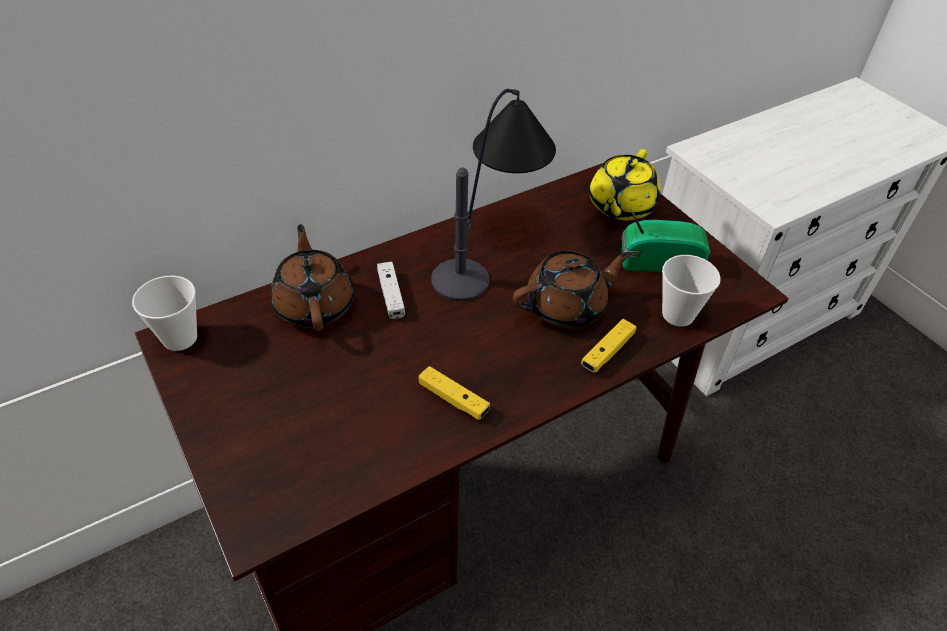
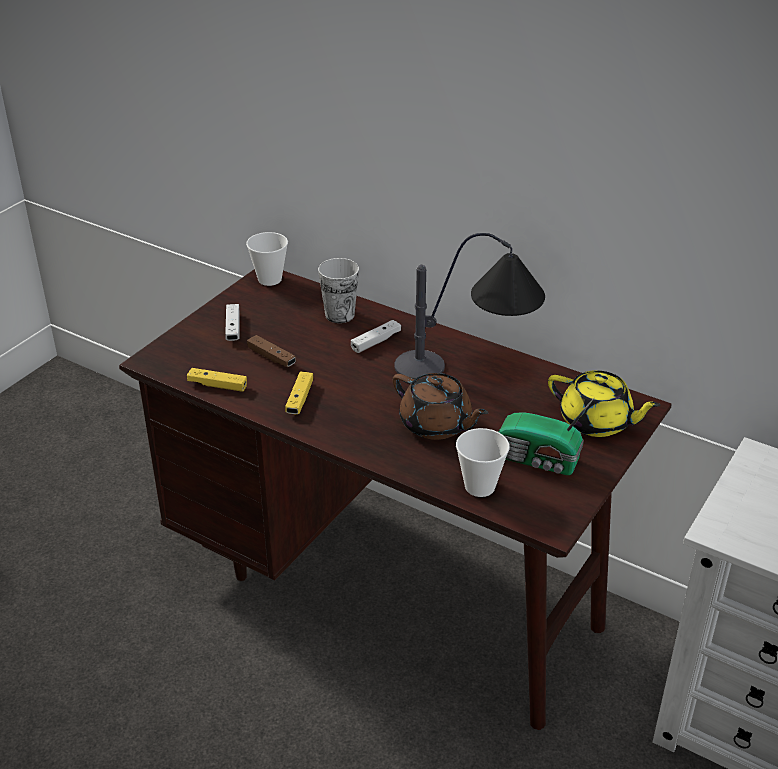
camera: 65 degrees right, 10 degrees down
brown teapot [270,224,354,331] -> cup [318,258,359,323]
yellow game controller [581,319,637,373] -> yellow game controller moved to [187,368,247,392]
yellow teapot [589,149,661,220] -> yellow teapot turned 150 degrees counterclockwise [548,370,661,437]
radio [621,207,710,273] -> radio turned 135 degrees clockwise [499,397,595,475]
none -> white game controller [225,304,240,341]
none -> brown game controller [247,335,296,367]

